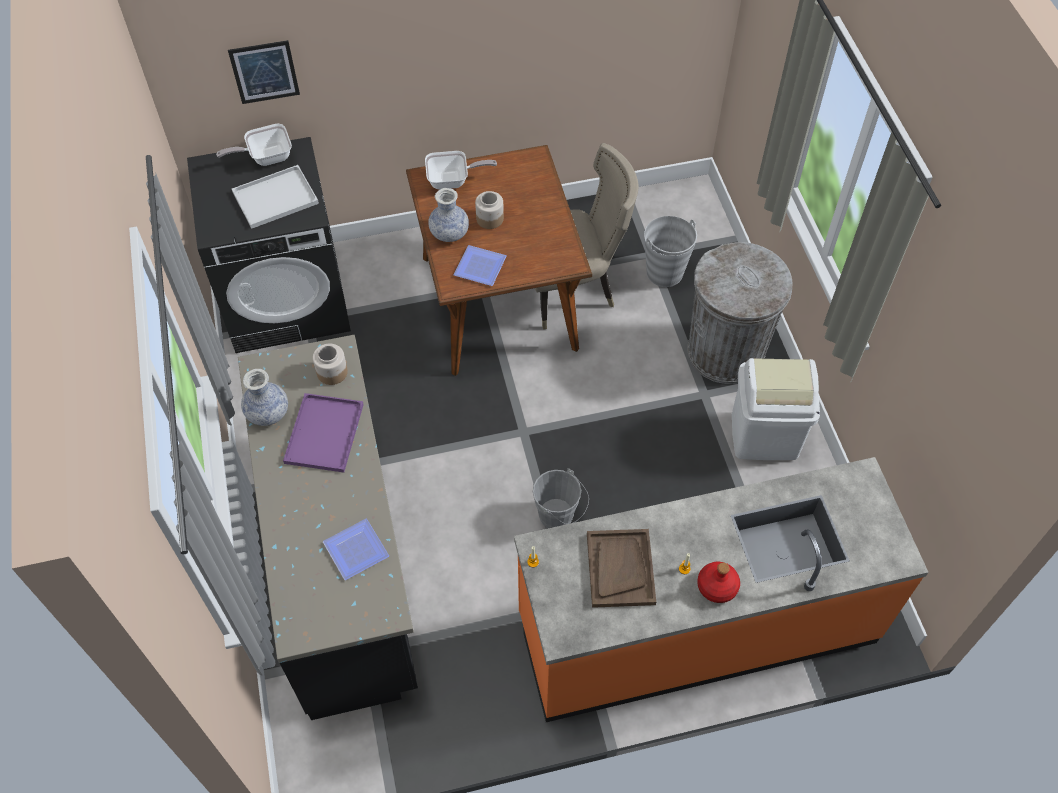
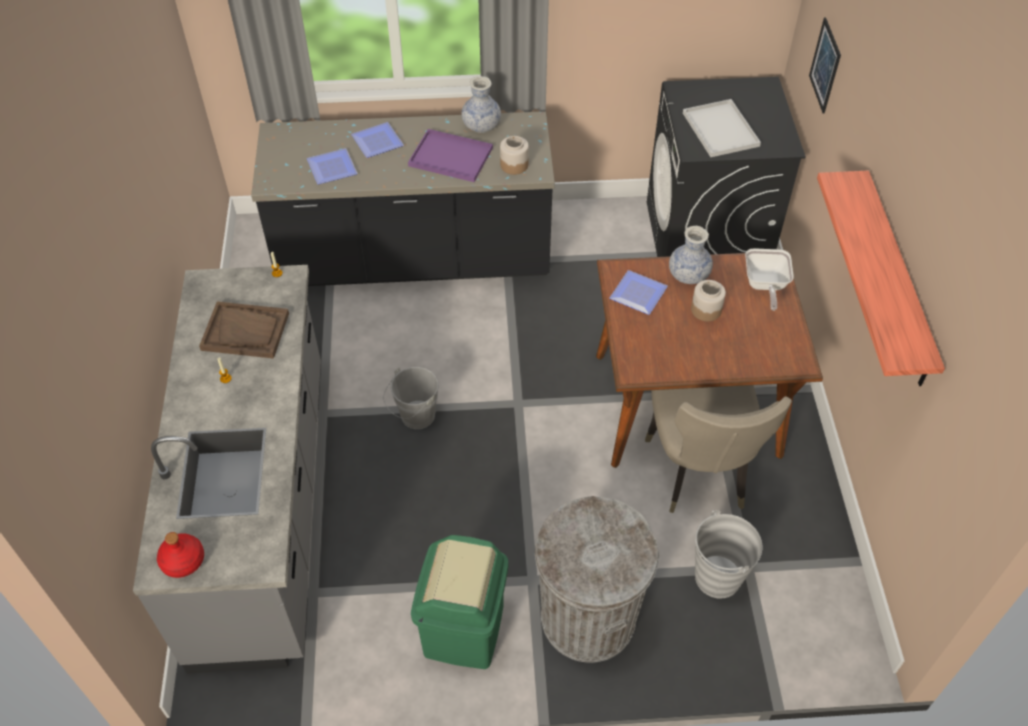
camera: 100 degrees right, 5 degrees down
frying pan [216,124,292,166] -> none
orange counter [514,457,929,722] -> grey counter [133,265,321,674]
red bottle [697,562,740,603] -> red bottle moved to [157,532,204,578]
white trash can [732,358,820,460] -> green trash can [411,535,508,669]
none -> plate [351,122,404,158]
none -> shelf [817,170,945,386]

